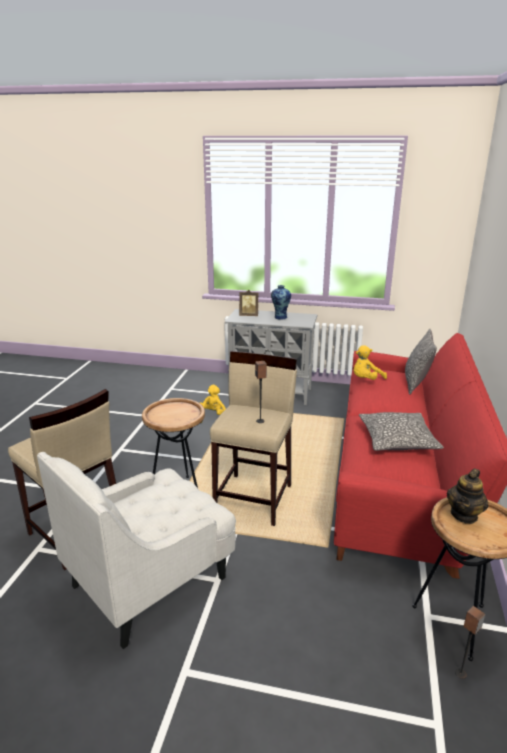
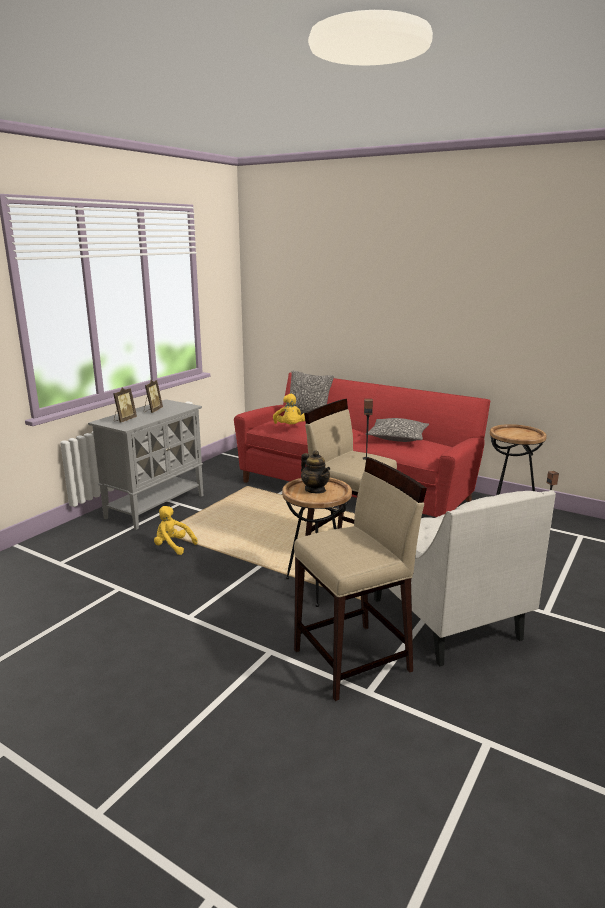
camera: 70 degrees left, 5 degrees down
vase [271,285,291,320] -> picture frame [144,380,163,413]
teapot [447,468,489,524] -> teapot moved to [301,450,330,493]

